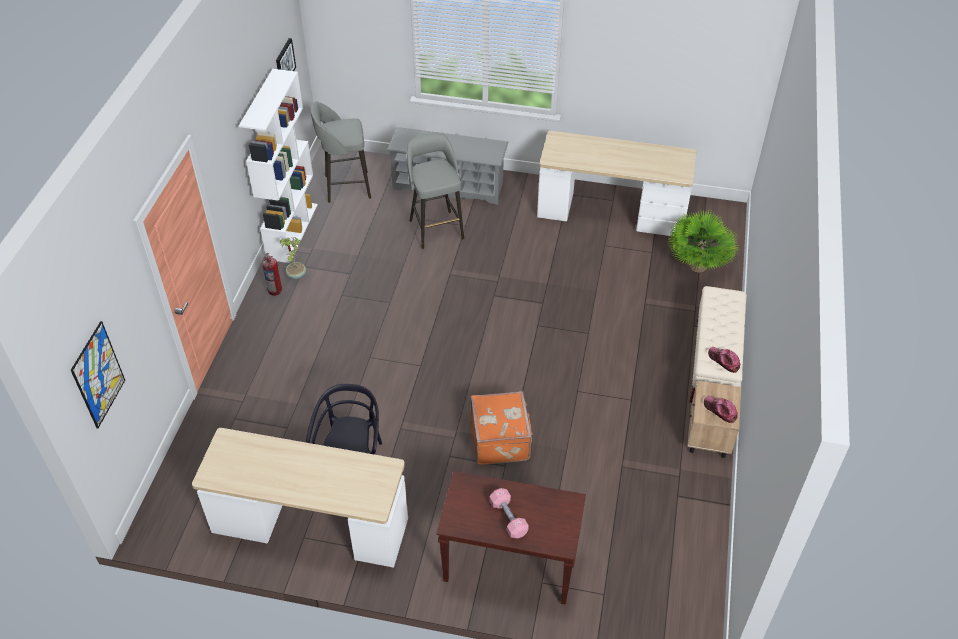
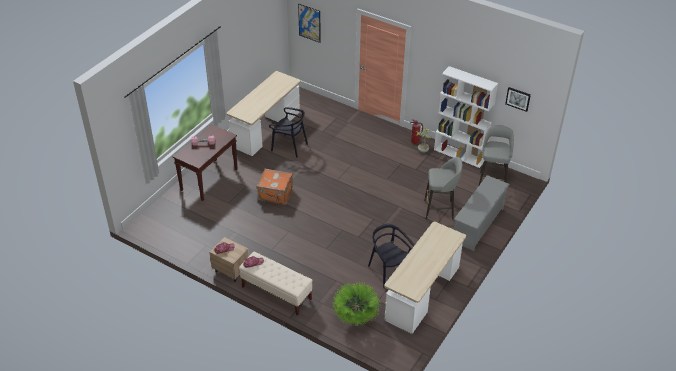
camera: 110 degrees right, 5 degrees down
none -> black chair [368,224,415,288]

